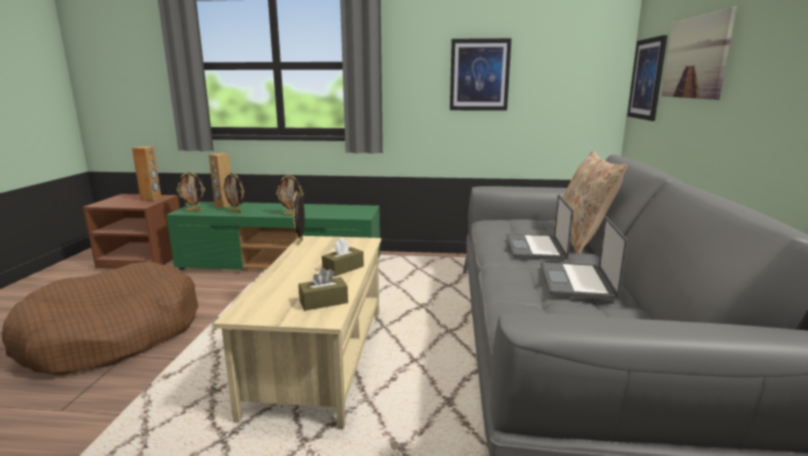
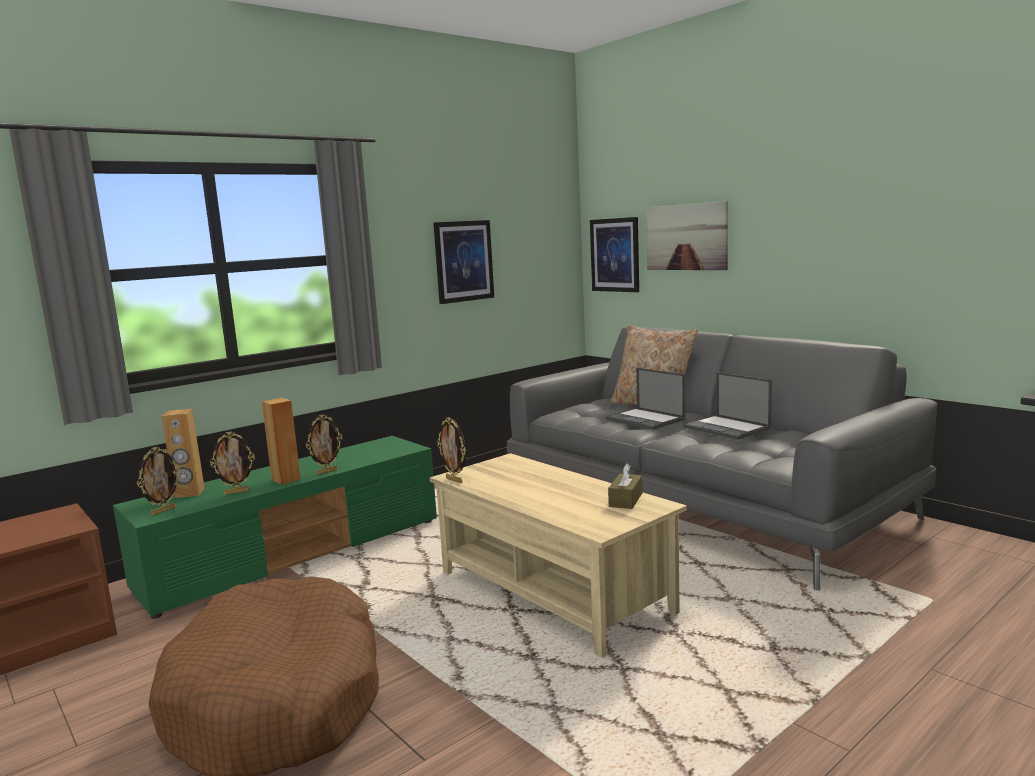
camera: 45 degrees left, 5 degrees down
brown speaker [132,146,161,201] -> brown speaker moved to [262,398,301,485]
brown tissue box [322,238,364,276] -> none

